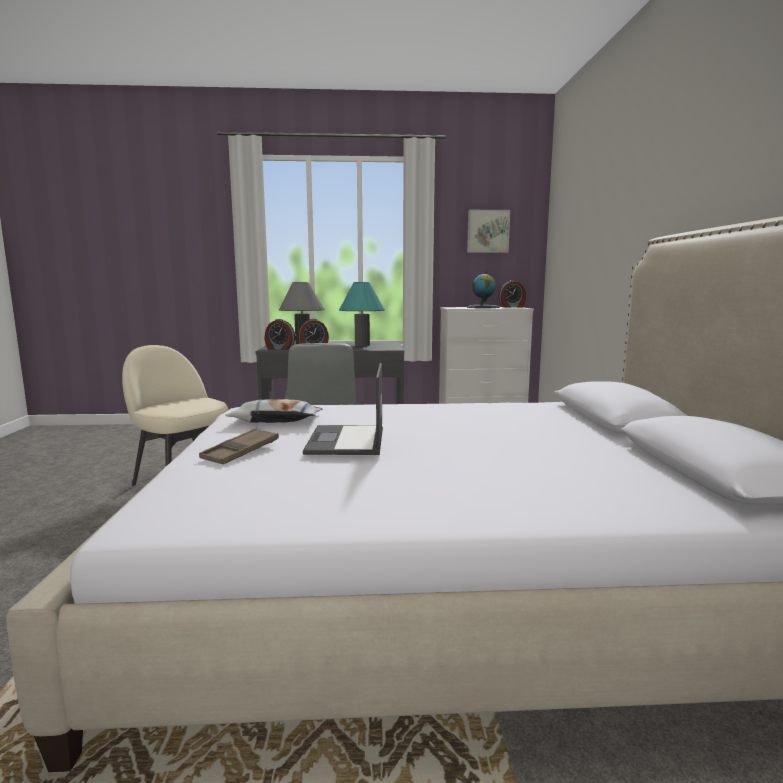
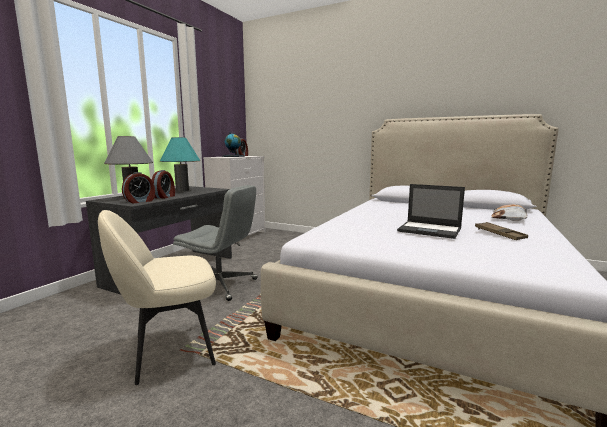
camera: 60 degrees left, 0 degrees up
brown tray [199,428,279,464] -> brown tray moved to [475,222,528,240]
pillow [225,399,322,423] -> pillow moved to [492,204,527,221]
picture [467,210,510,253] -> none

